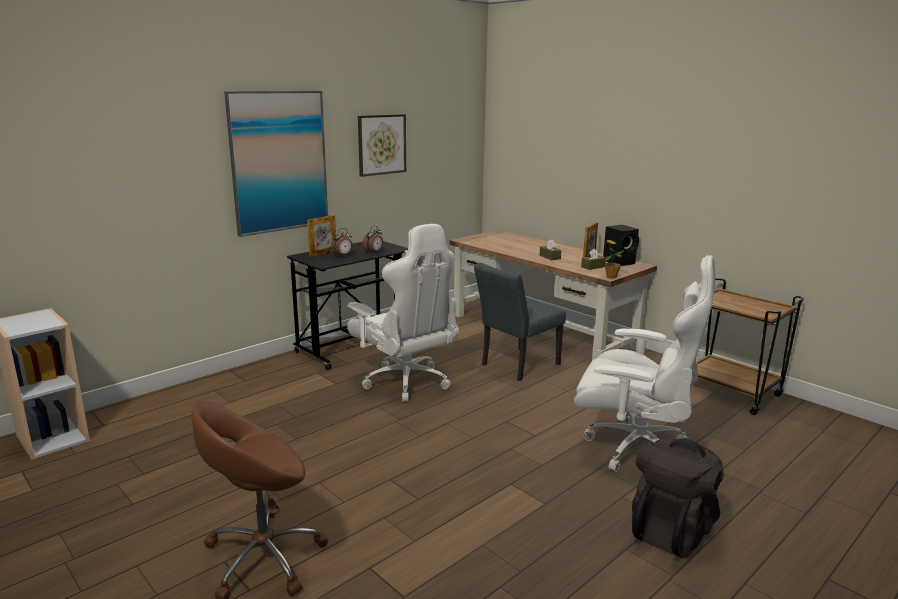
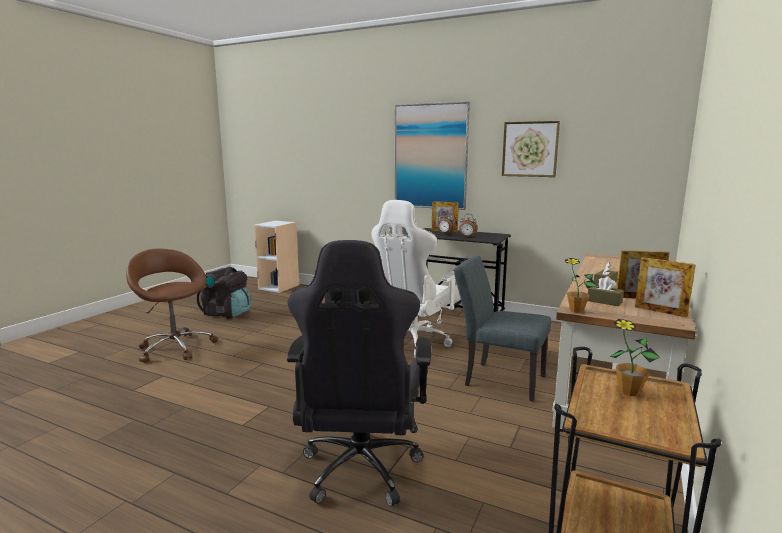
camera: 70 degrees right, 5 degrees down
white office chair [574,255,715,472] -> black office chair [287,240,431,506]
black speaker [603,225,639,266] -> picture frame [635,257,696,317]
black backpack [632,439,724,558] -> black backpack moved to [197,267,251,319]
none -> potted plant [610,319,660,396]

